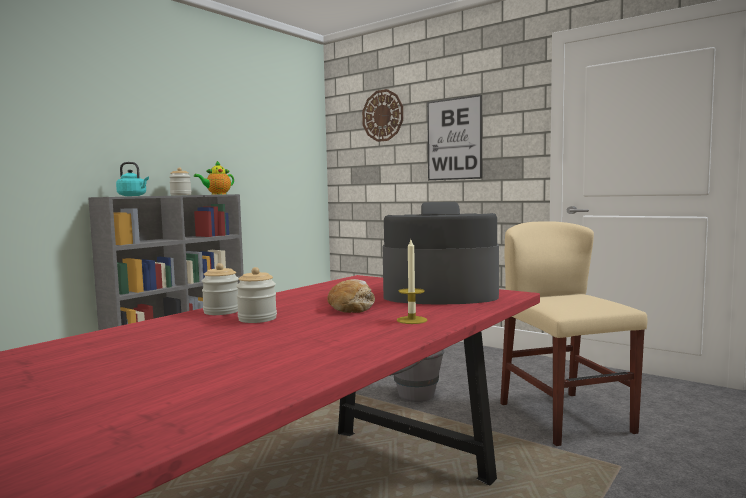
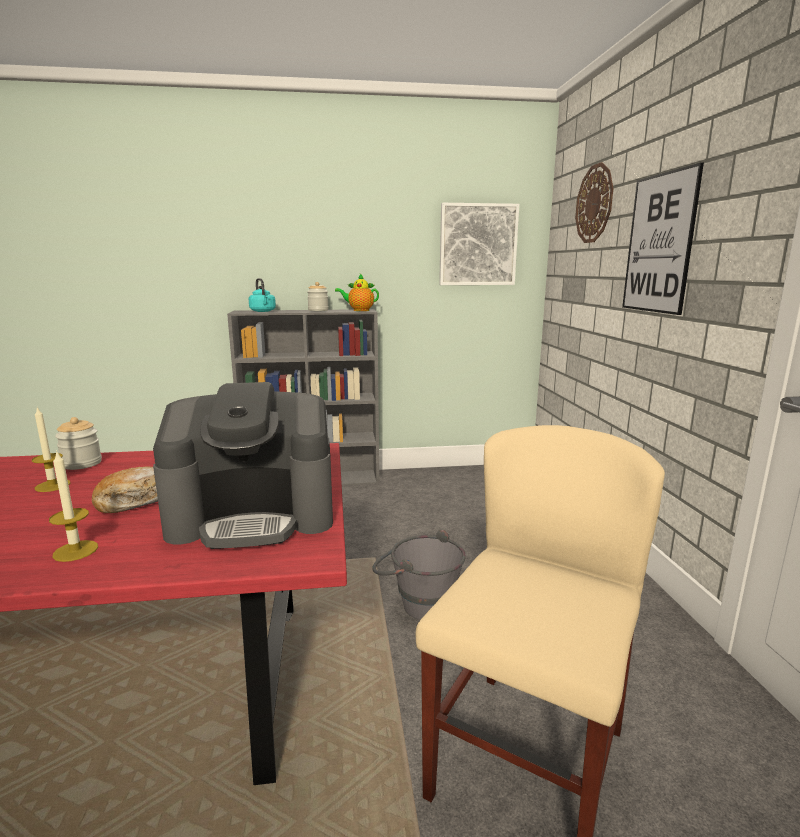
camera: 45 degrees right, 10 degrees up
jar [236,267,277,323] -> candle [32,407,70,492]
coffee machine [383,202,499,304] -> coffee machine turned 120 degrees clockwise [153,382,333,549]
none -> picture [439,203,519,285]

